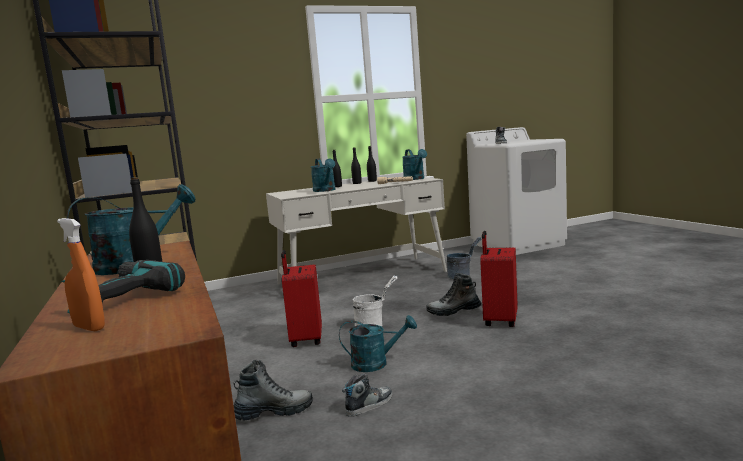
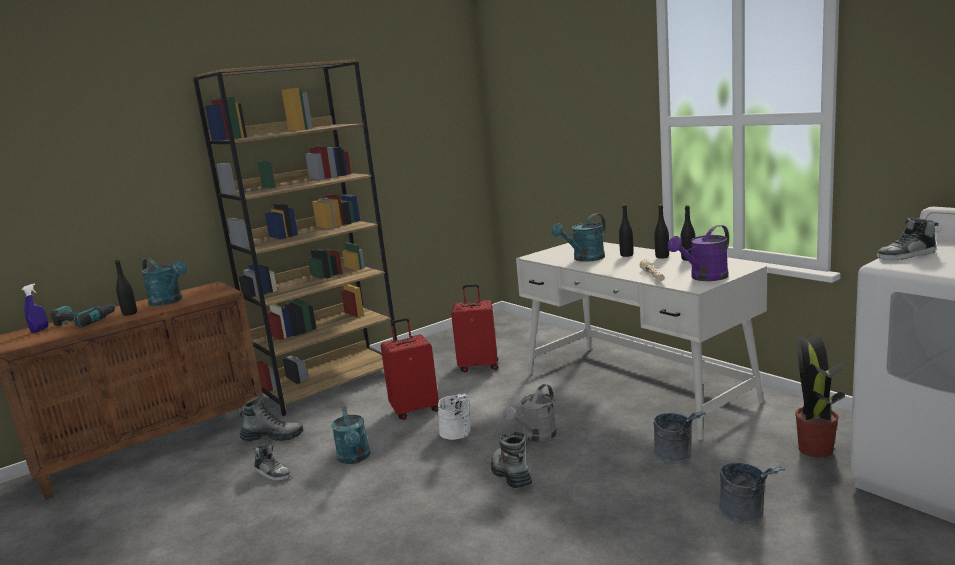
camera: 75 degrees right, 5 degrees up
orange spray bottle [57,218,105,331] -> blue spray bottle [22,283,48,333]
boot [233,360,313,421] -> boot turned 60 degrees counterclockwise [240,396,303,441]
turquoise watering can [402,149,427,180] -> purple watering can [668,225,729,281]
red suitcase [480,231,518,327] -> red suitcase moved to [451,284,498,372]
none -> grey watering can [503,384,557,442]
none -> grey bucket [719,462,785,524]
none -> potted plant [795,334,845,458]

